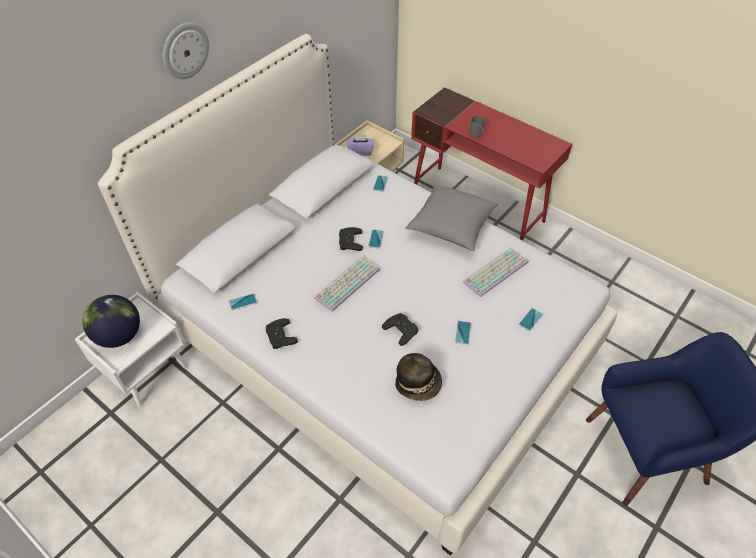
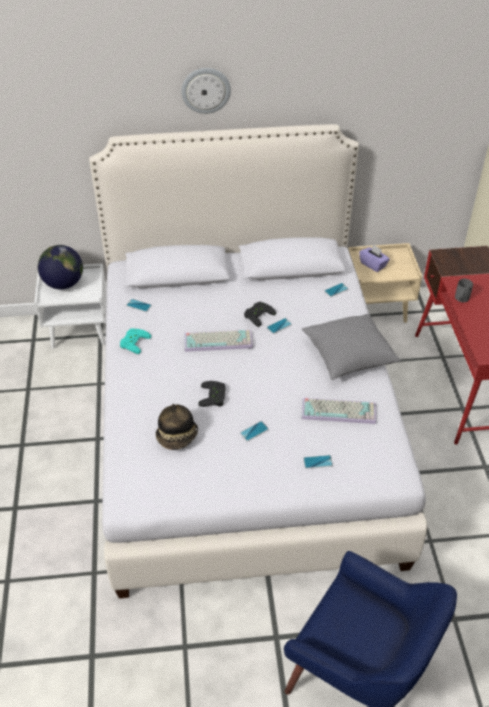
camera: 45 degrees right, 5 degrees down
black game controller [266,318,298,349] -> turquoise game controller [120,328,151,354]

